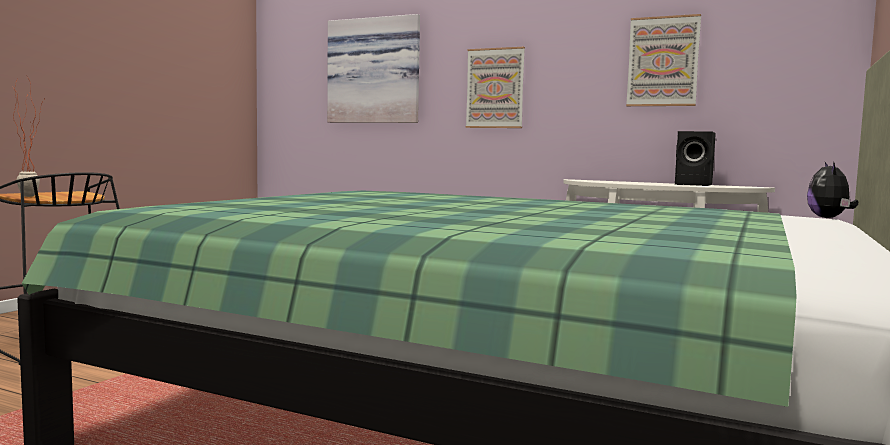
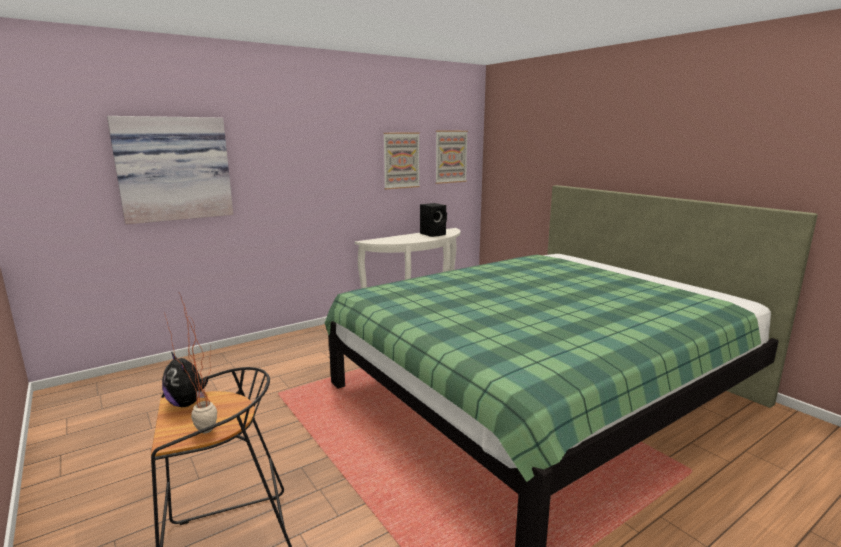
camera: 60 degrees left, 10 degrees up
picture [465,47,525,128] -> picture moved to [435,131,468,184]
plush toy [807,162,858,218] -> plush toy moved to [162,352,208,407]

